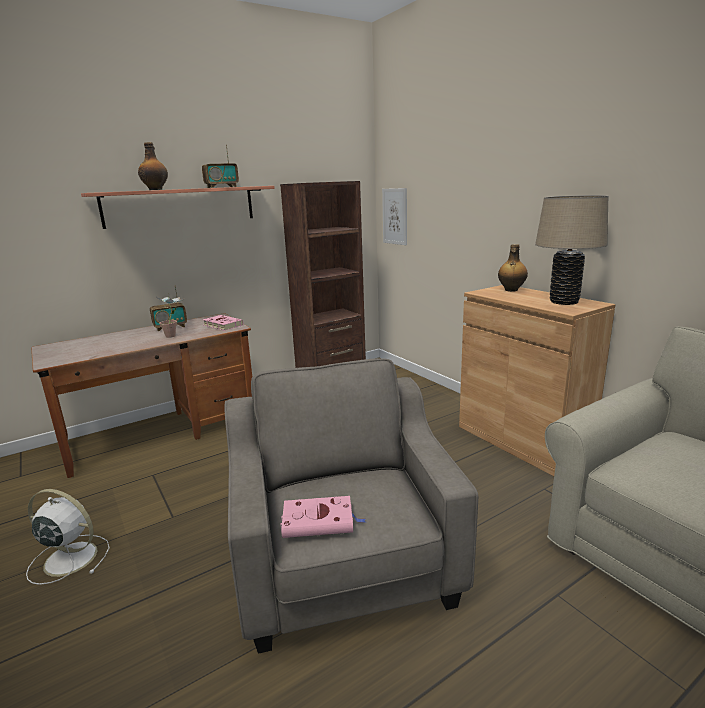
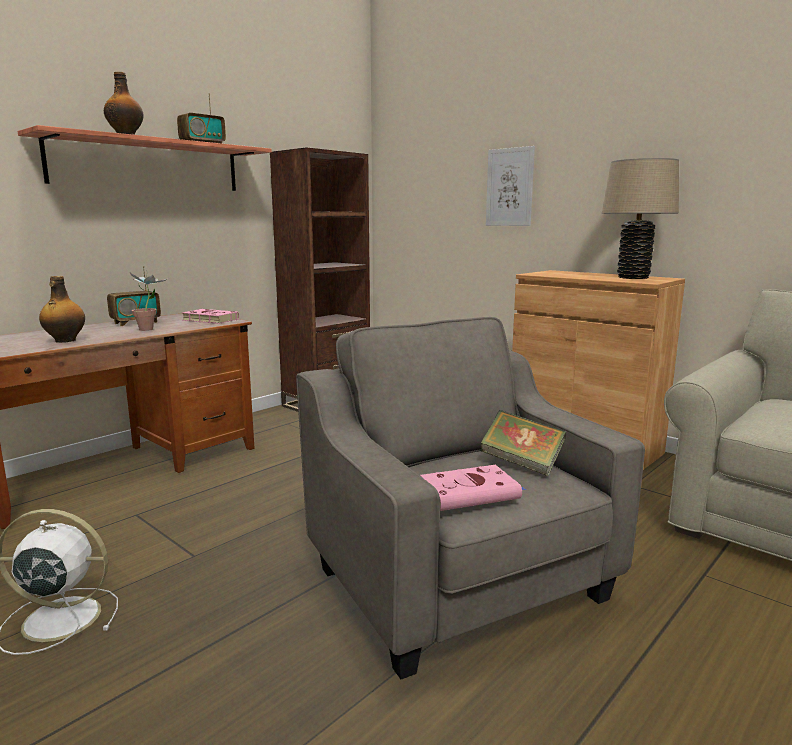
camera: 15 degrees left, 5 degrees down
picture [382,188,407,245] -> picture moved to [486,146,535,226]
bottle [498,244,528,292] -> bottle moved to [39,276,85,343]
none -> book [480,410,566,476]

